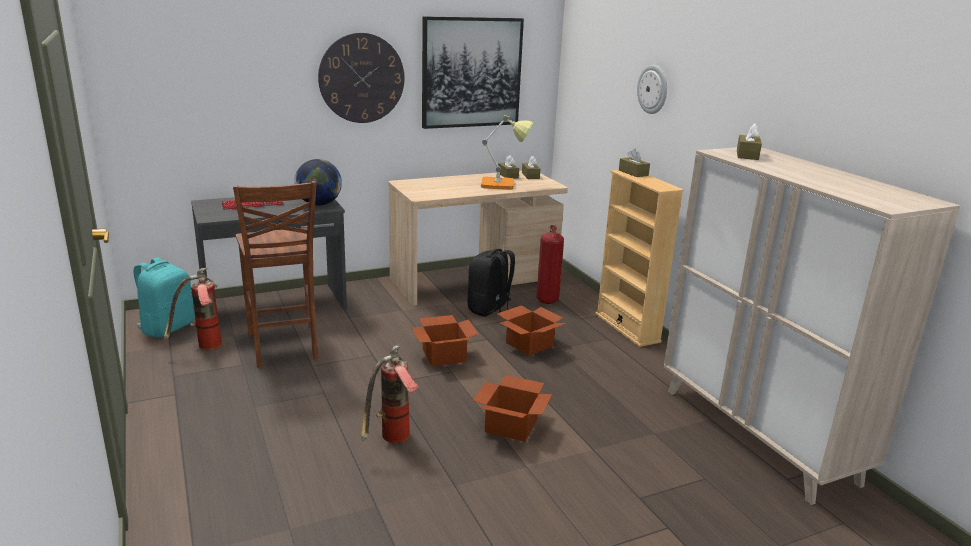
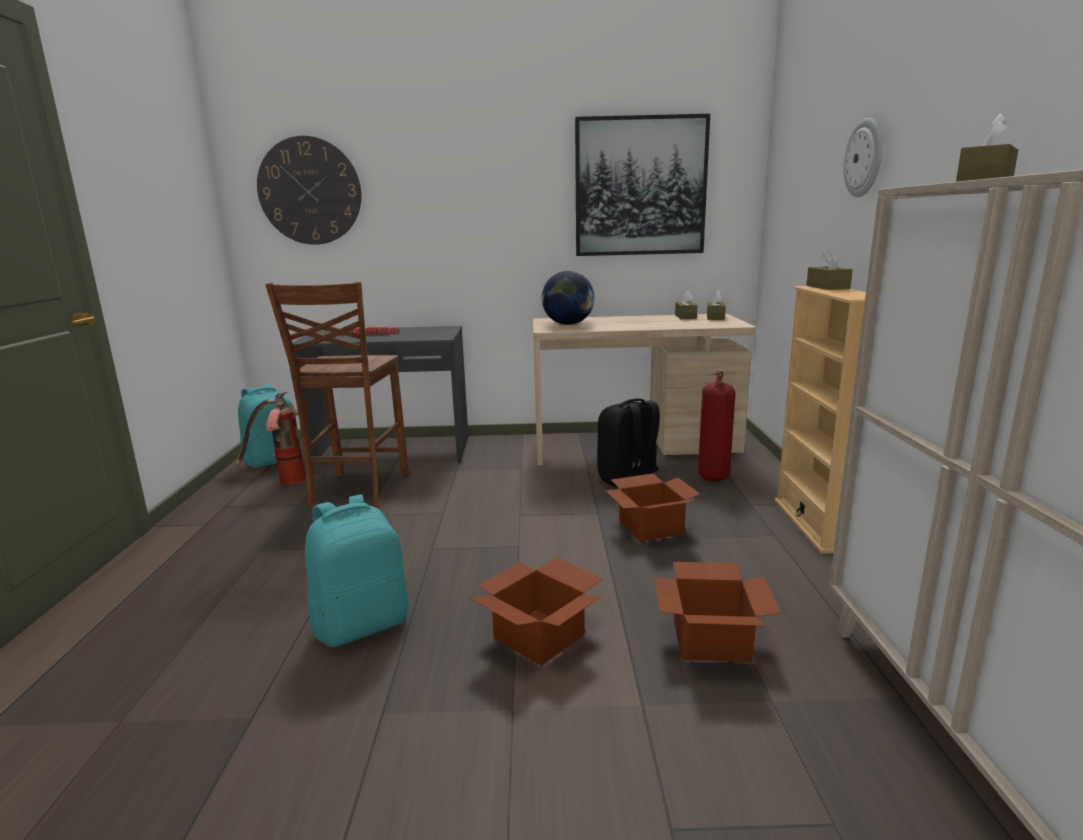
camera: 25 degrees right, 5 degrees down
globe [294,159,342,206] -> globe moved to [542,271,595,325]
wall clock [318,33,404,123] -> wall clock moved to [257,136,361,245]
fire extinguisher [361,345,419,443] -> turquoise backpack [305,494,409,647]
cardboard box [411,315,478,366] -> cardboard box moved to [654,562,781,662]
table lamp [481,115,533,190] -> none

